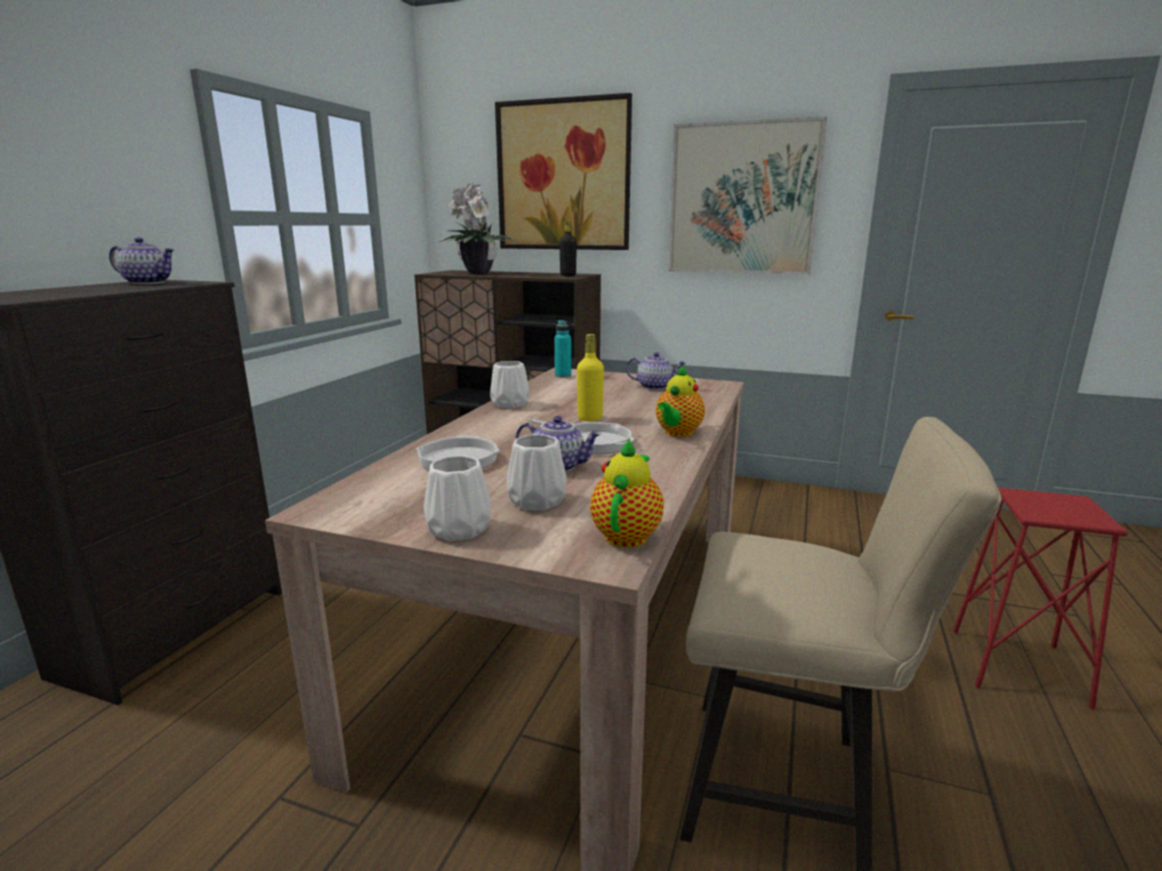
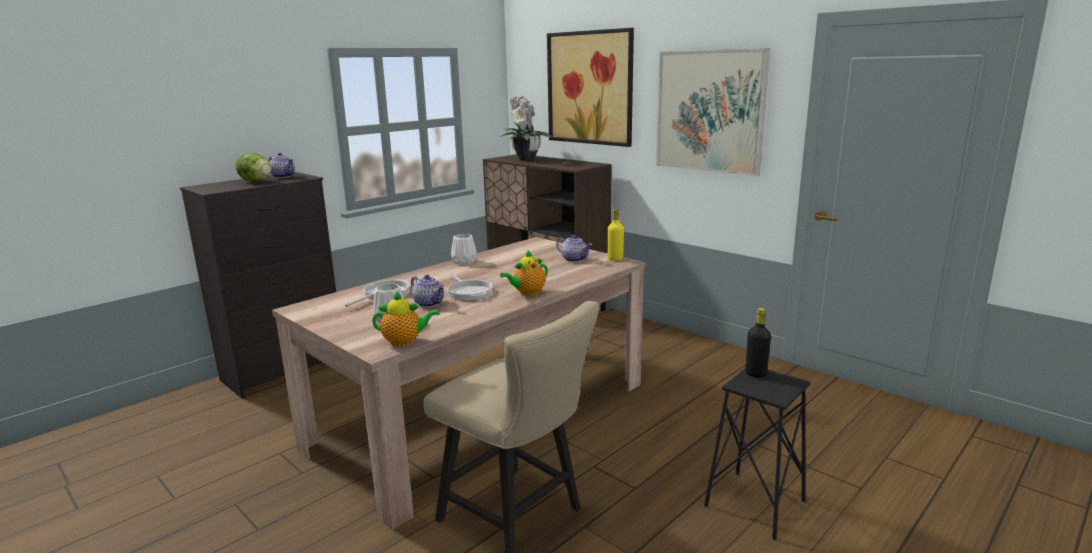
camera: 25 degrees right, 0 degrees up
white vase [424,456,491,541] -> none
turquoise bottle [555,320,571,378] -> none
black bottle [559,220,577,276] -> black bottle moved to [746,308,771,378]
yellow bottle [577,334,604,421] -> yellow bottle moved to [607,209,624,261]
teapot [590,438,664,548] -> teapot turned 45 degrees clockwise [372,292,440,347]
red stool [953,488,1128,709] -> black stool [704,368,811,540]
none -> lettuce [236,153,271,182]

